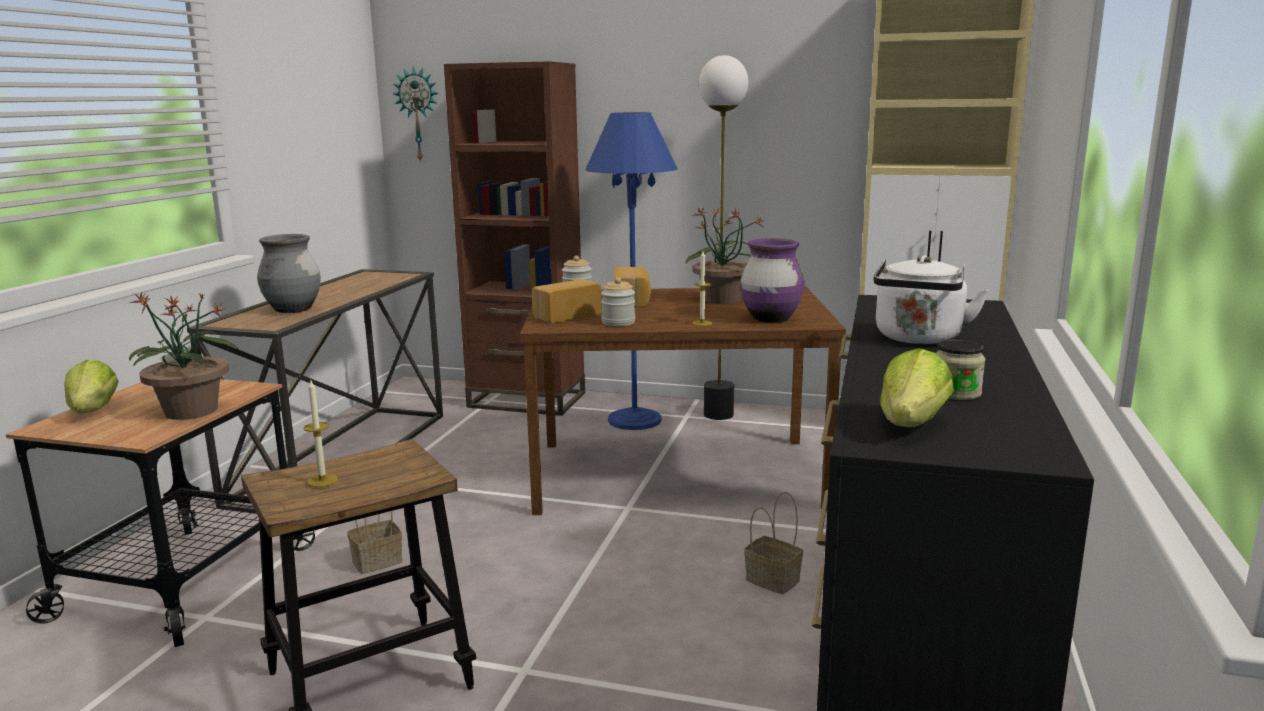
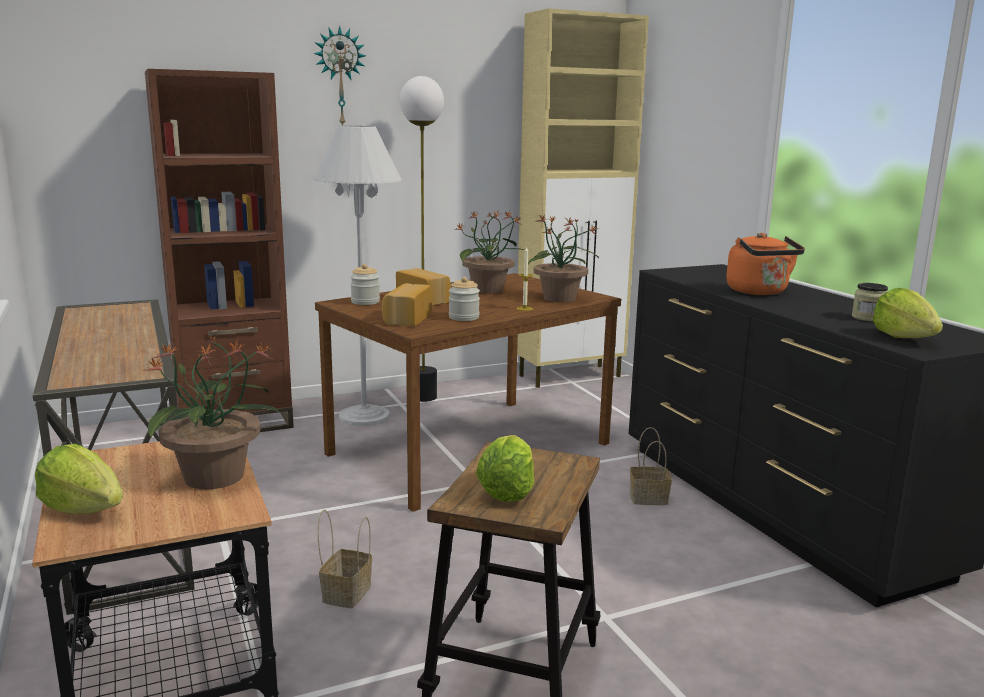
camera: 40 degrees left, 0 degrees up
grey vase [257,234,321,313] -> none
candle [303,380,338,487] -> lettuce [476,435,535,502]
wall clock [393,66,438,163] -> wall clock moved to [313,26,366,126]
blue floor lamp [585,112,678,430] -> white floor lamp [313,126,402,426]
purple vase [740,238,804,323] -> potted plant [528,215,599,302]
white kettle [874,255,988,344] -> orange kettle [726,233,805,295]

